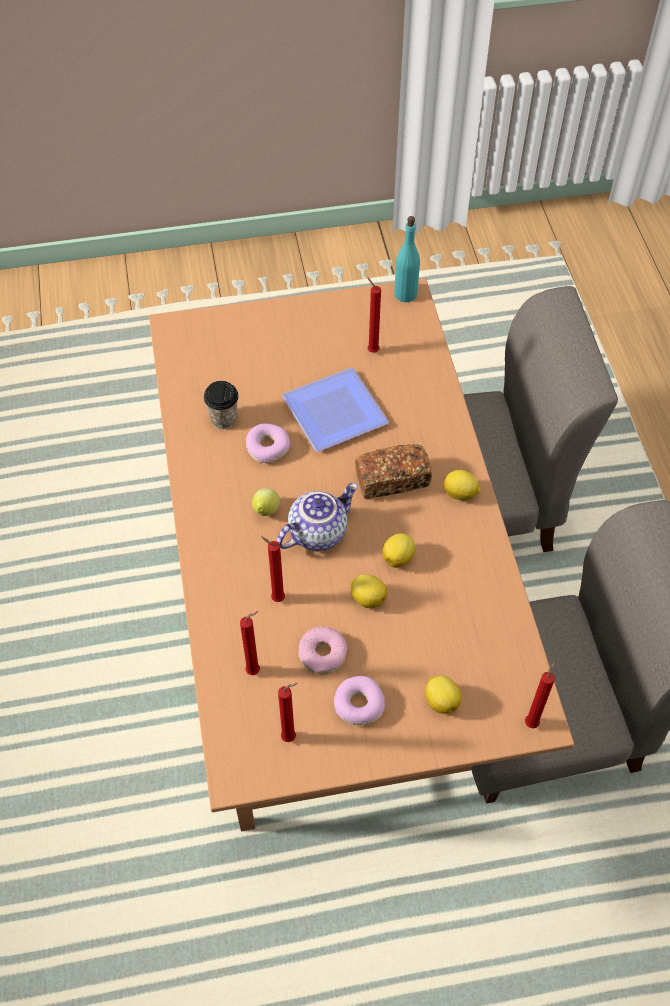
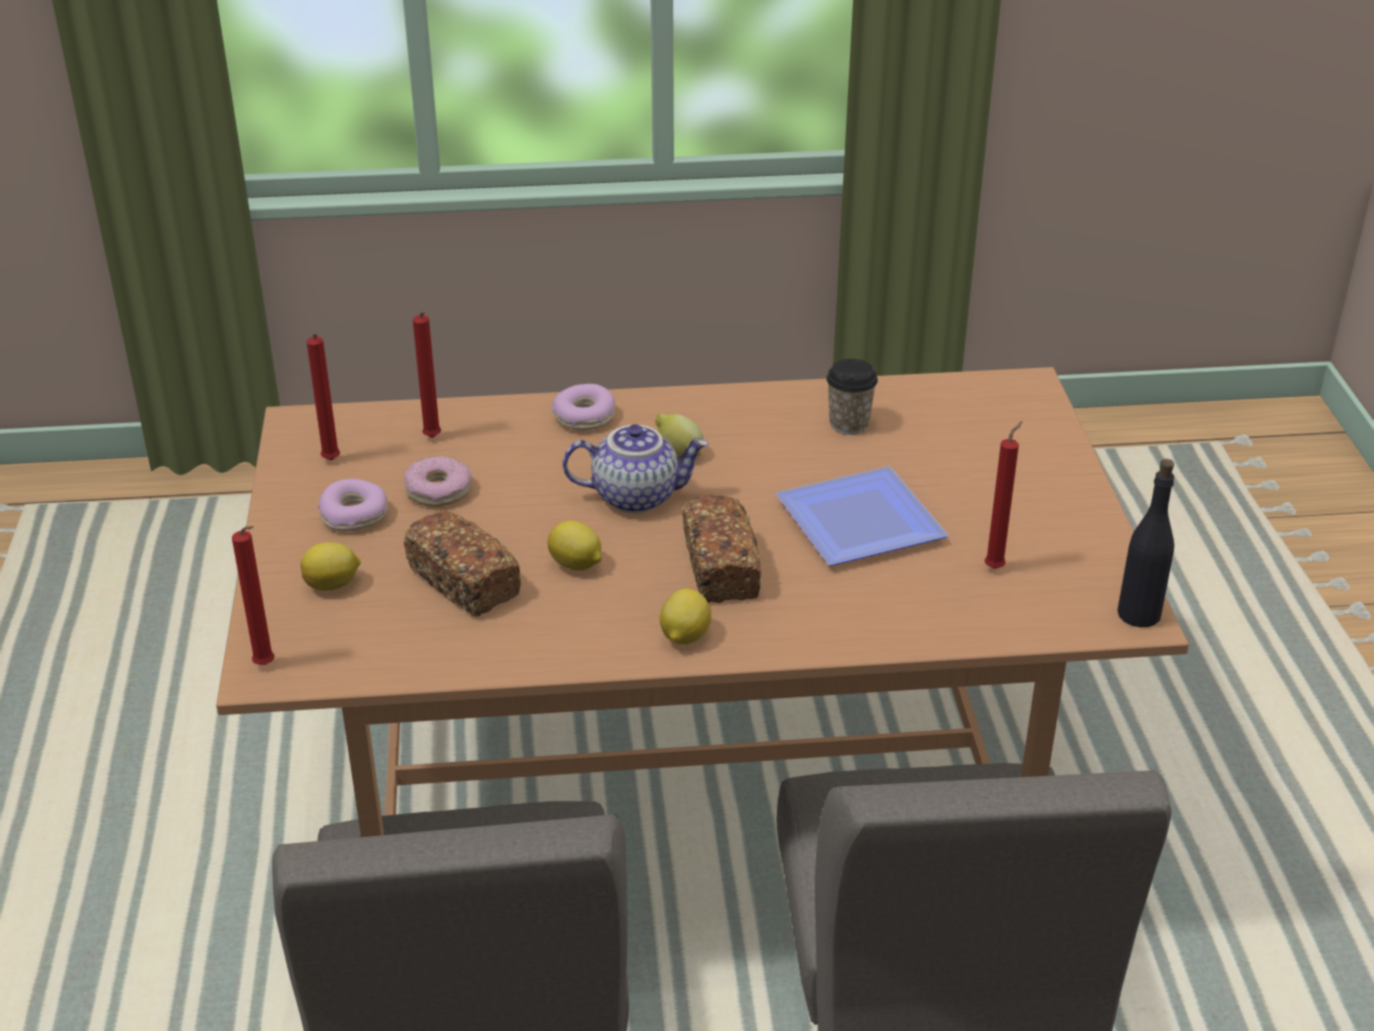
camera: 95 degrees right, 20 degrees down
donut [246,423,290,463] -> donut moved to [552,384,615,430]
red candle [261,537,285,602] -> none
teapot [277,483,358,551] -> teapot turned 60 degrees counterclockwise [562,424,708,513]
lemon [351,574,387,608] -> none
turquoise bottle [394,216,420,302] -> black bottle [1117,459,1174,627]
none -> bread [404,512,521,616]

